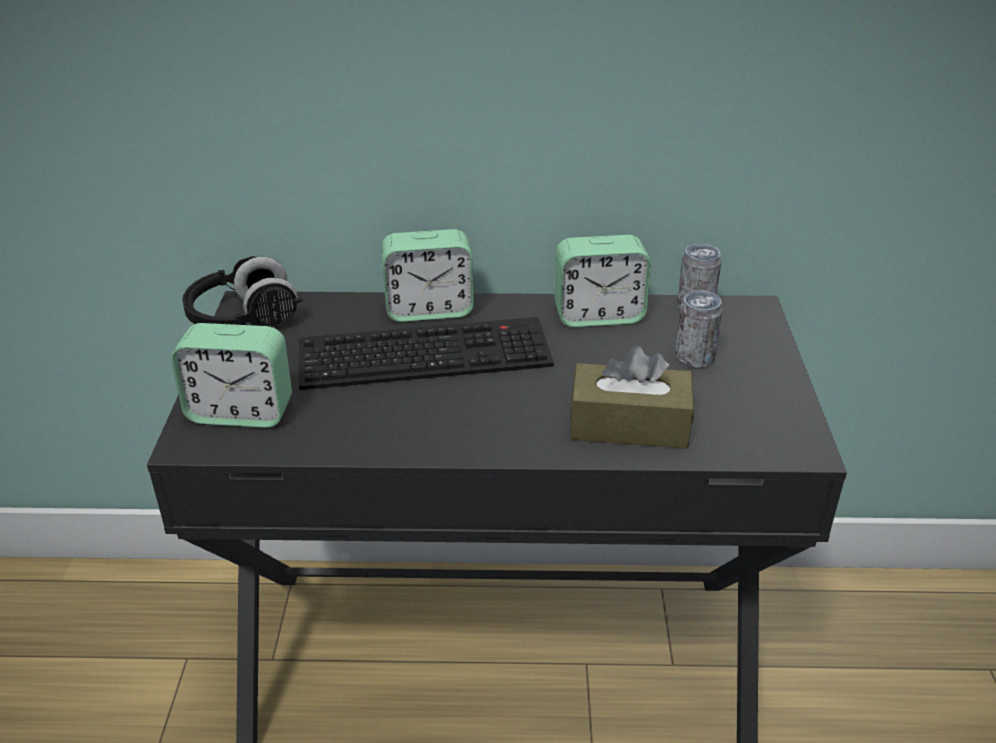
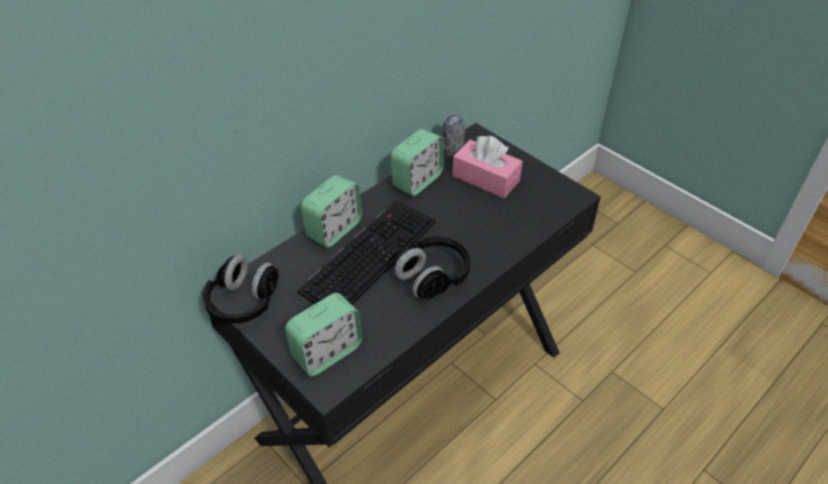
camera: 45 degrees left, 10 degrees up
brown tissue box [570,346,694,449] -> none
can [675,290,723,369] -> pink tissue box [452,136,523,198]
none -> black headphones [390,237,471,299]

